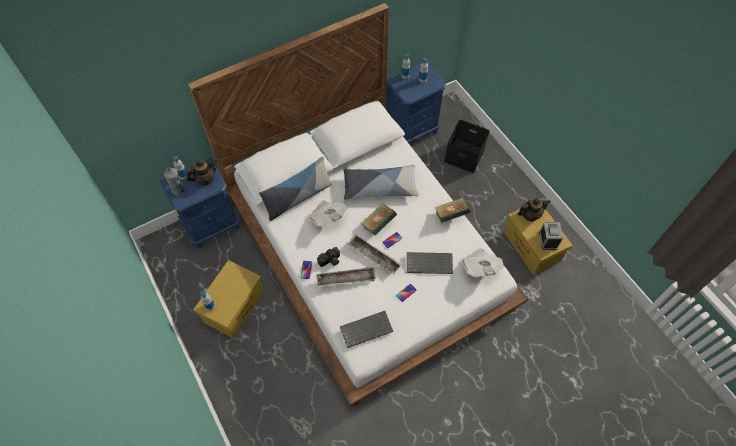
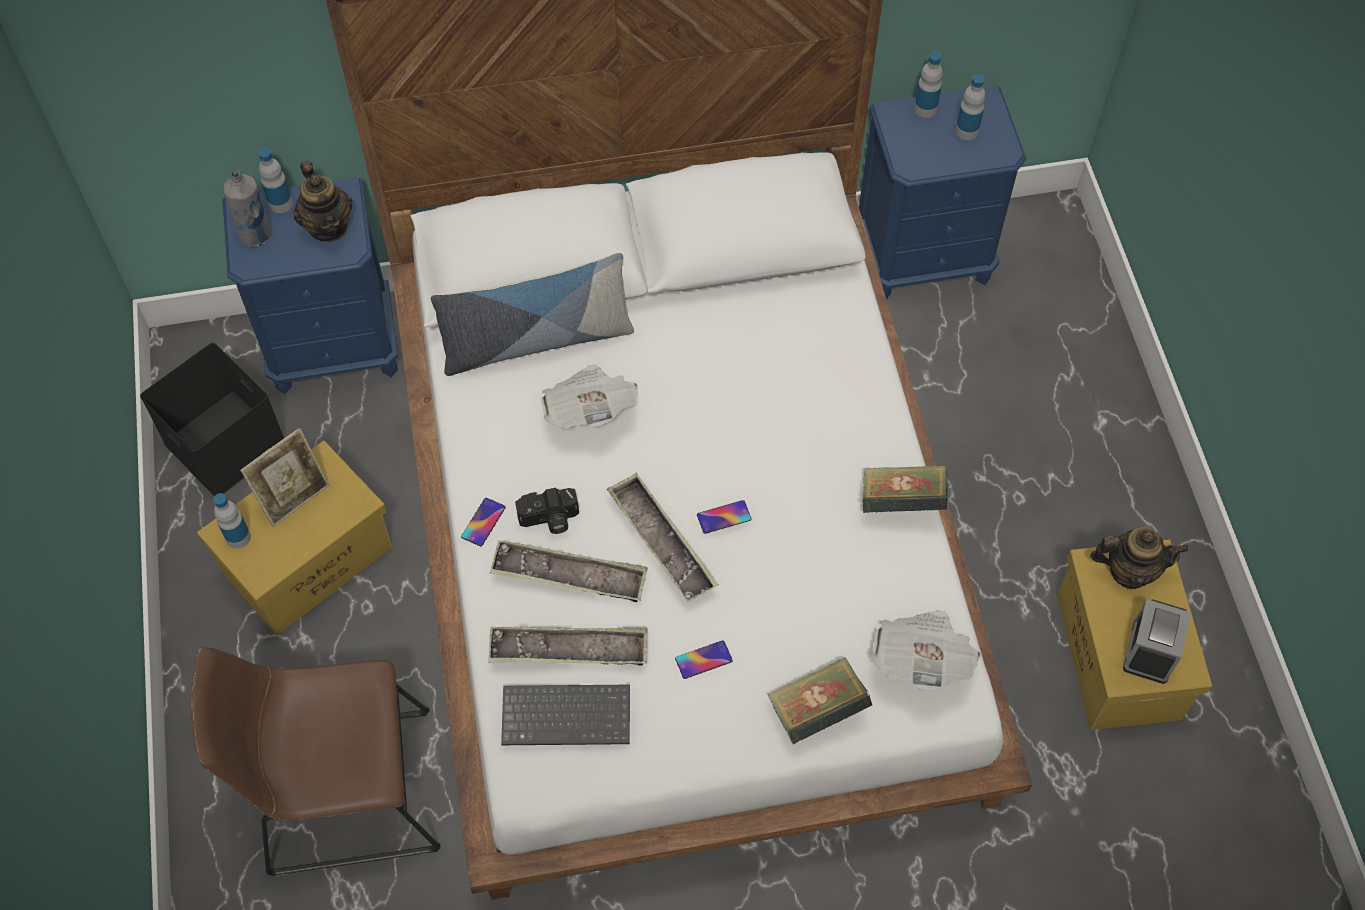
camera: 20 degrees right, 0 degrees up
teapot [186,159,217,185] -> teapot turned 75 degrees clockwise [293,160,353,242]
pillow [343,165,419,200] -> none
book [361,204,397,236] -> book moved to [767,657,873,745]
keyboard [407,252,453,274] -> none
black storage box [444,120,490,173] -> black storage box moved to [140,343,284,496]
none -> brown chair [191,647,441,876]
none -> picture frame [240,428,330,527]
none -> tray [488,627,647,666]

